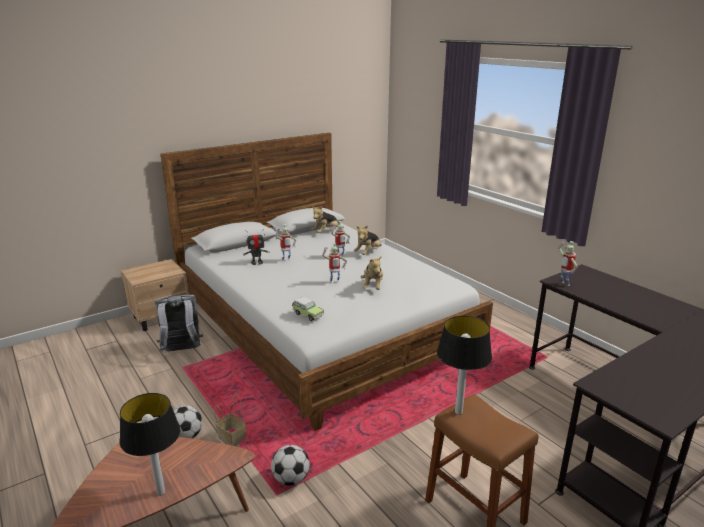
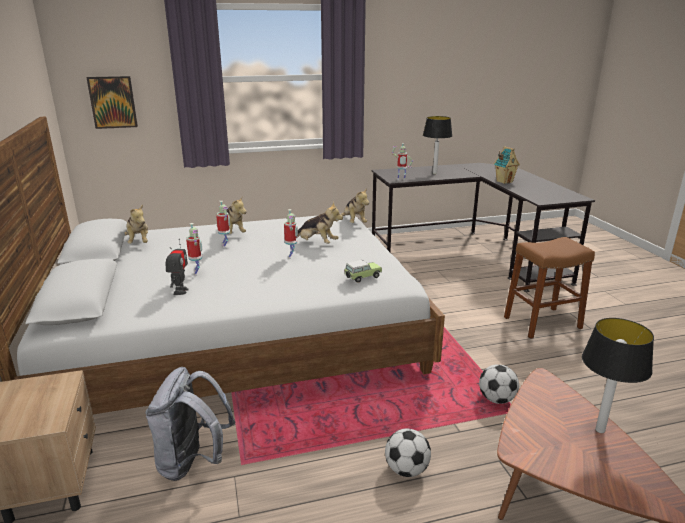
camera: 70 degrees left, 0 degrees up
basket [214,394,246,446] -> none
table lamp [437,316,492,415] -> table lamp moved to [423,116,452,174]
none -> picture [86,76,138,129]
none -> plush toy [341,188,369,223]
none -> toy house [494,146,520,184]

